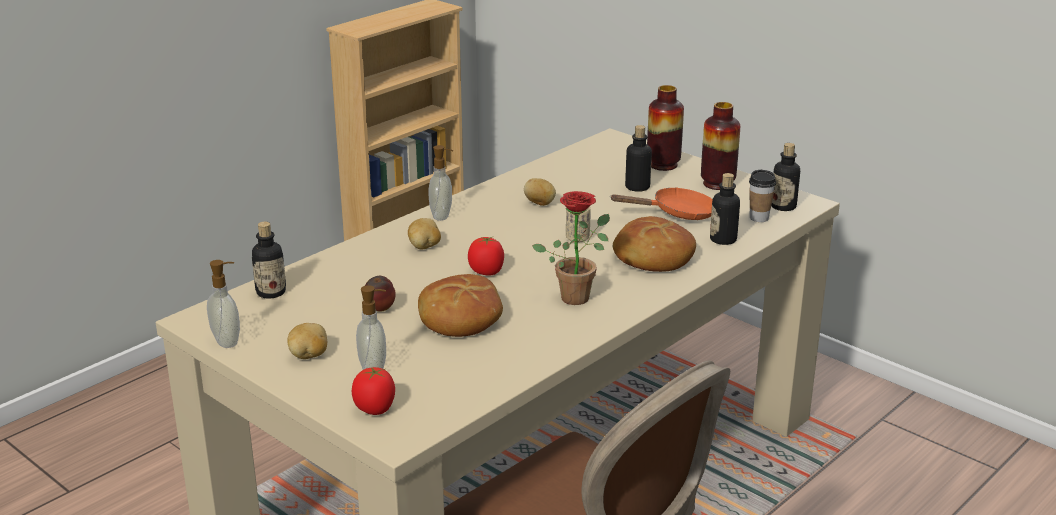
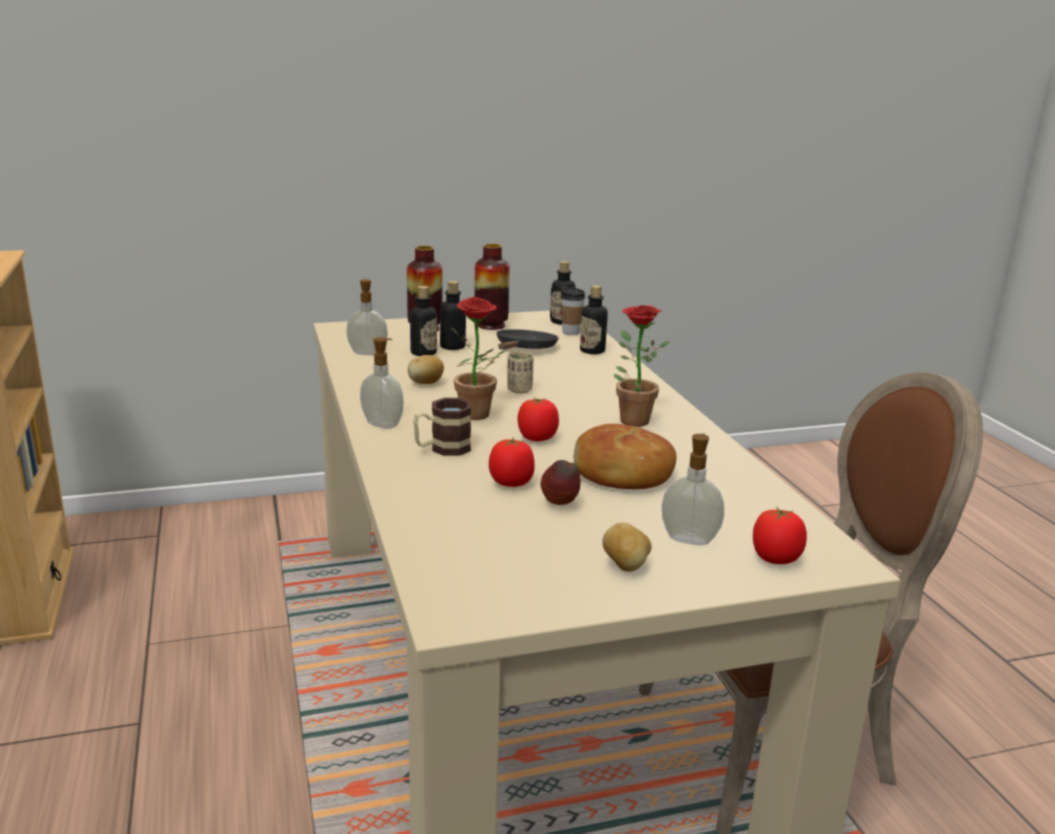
camera: 60 degrees left, 5 degrees down
soap dispenser [207,260,240,348] -> soap dispenser moved to [346,279,388,355]
bottle [252,222,286,299] -> bottle moved to [410,286,437,356]
potato [408,218,441,249] -> mug [413,398,471,456]
orange frying pan [610,187,713,220] -> black frying pan [496,329,559,350]
bread [613,216,696,272] -> none
none -> potted plant [450,297,507,420]
none -> tomato [489,437,535,487]

